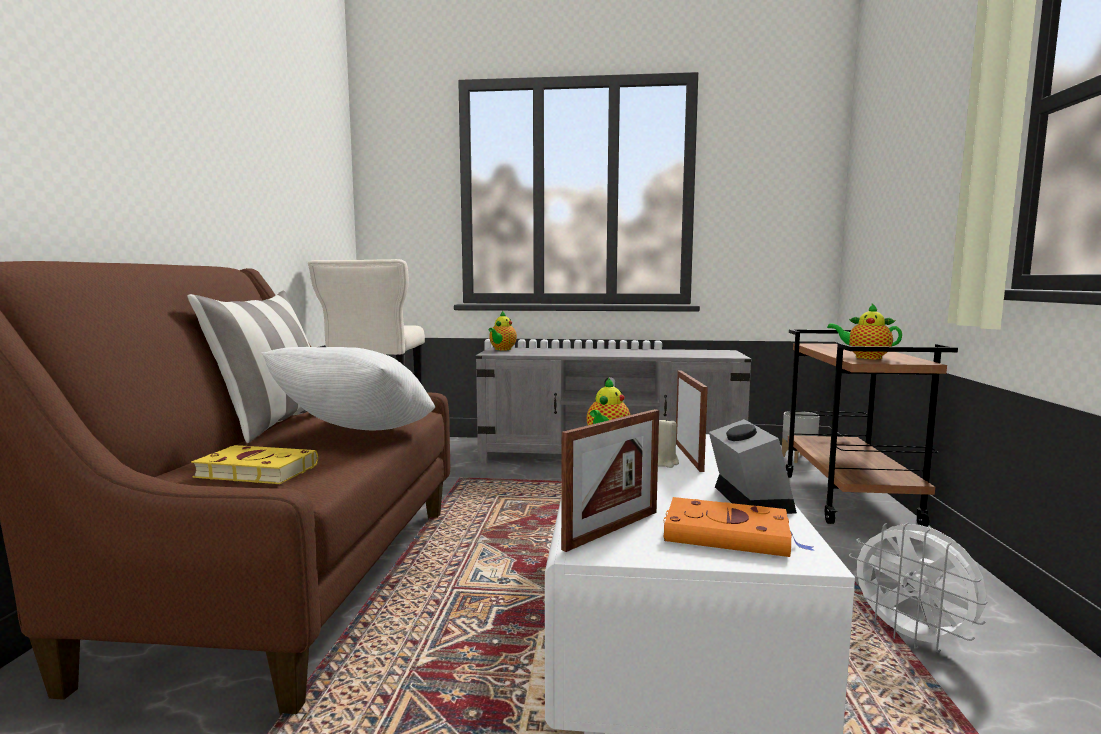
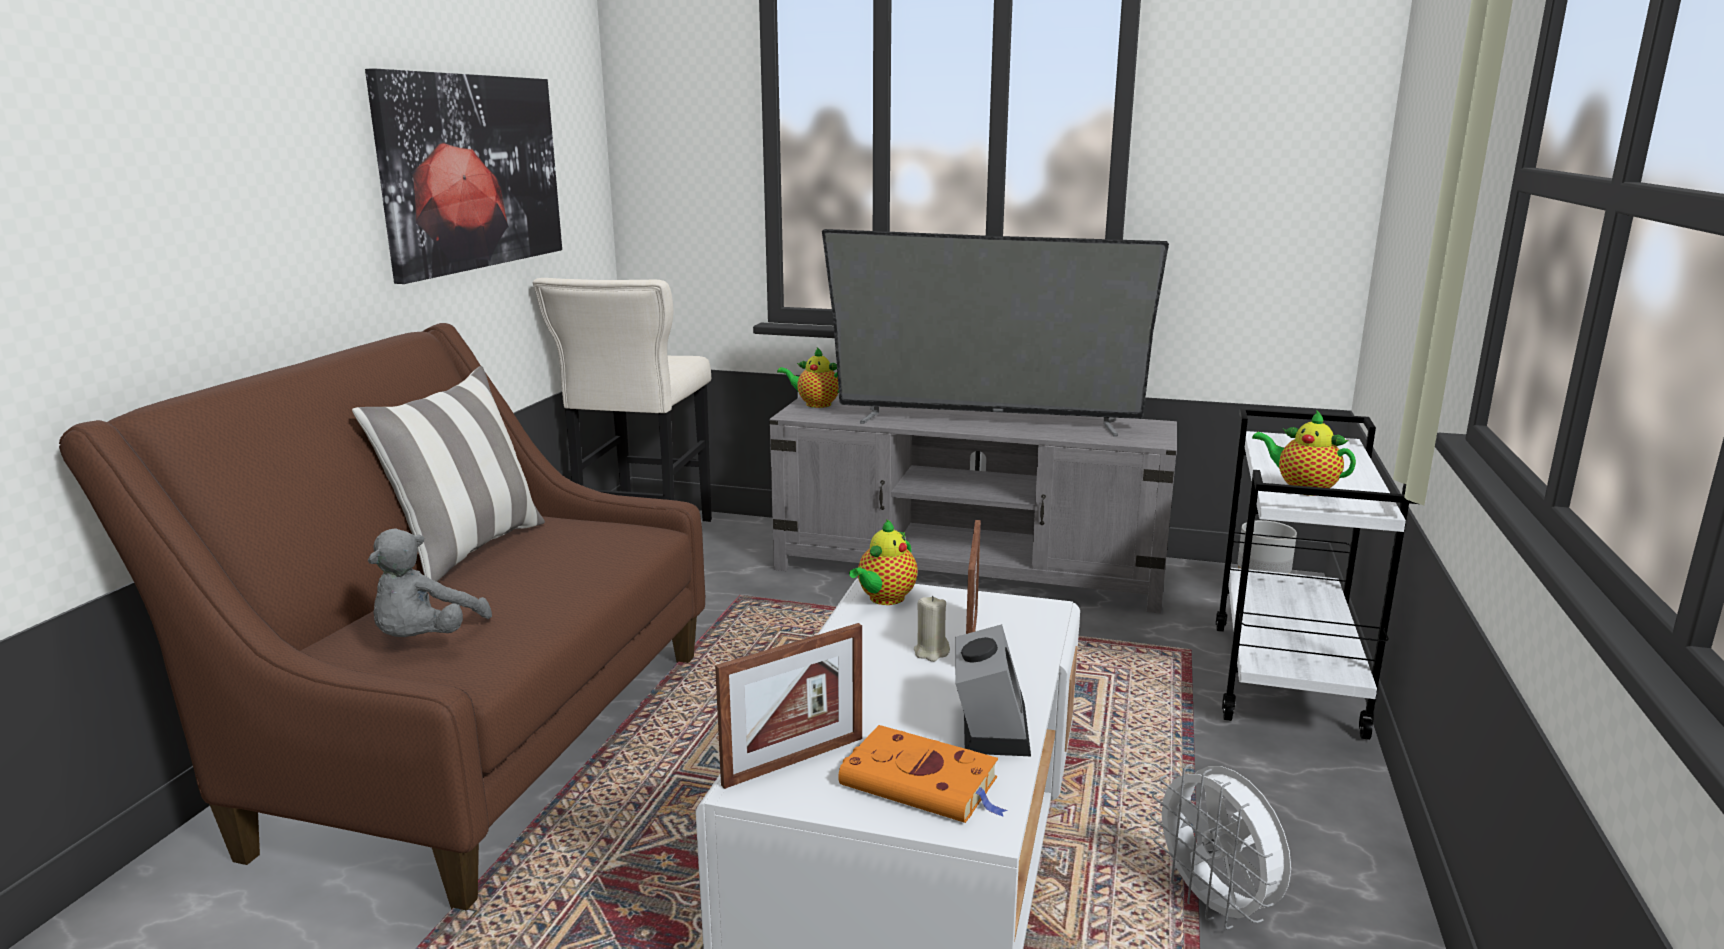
camera: 10 degrees right, 10 degrees up
yellow book [191,445,318,484] -> grey plush toy [368,528,492,637]
white pillow [262,347,435,430] -> none
teapot [488,311,517,351] -> teapot turned 75 degrees clockwise [777,347,839,408]
brown cart [786,329,958,527] -> white cart [1216,409,1417,740]
none -> picture [365,69,562,284]
none -> television [822,229,1169,437]

